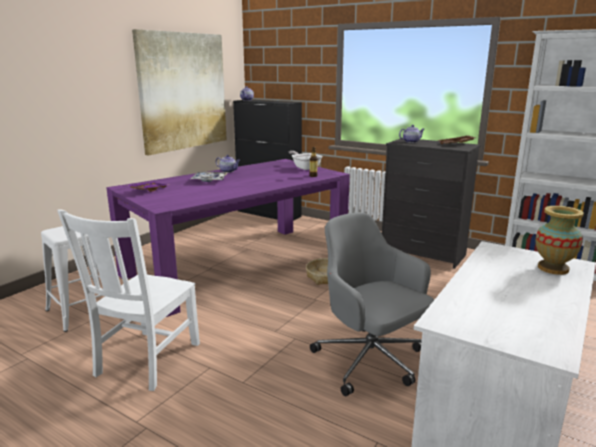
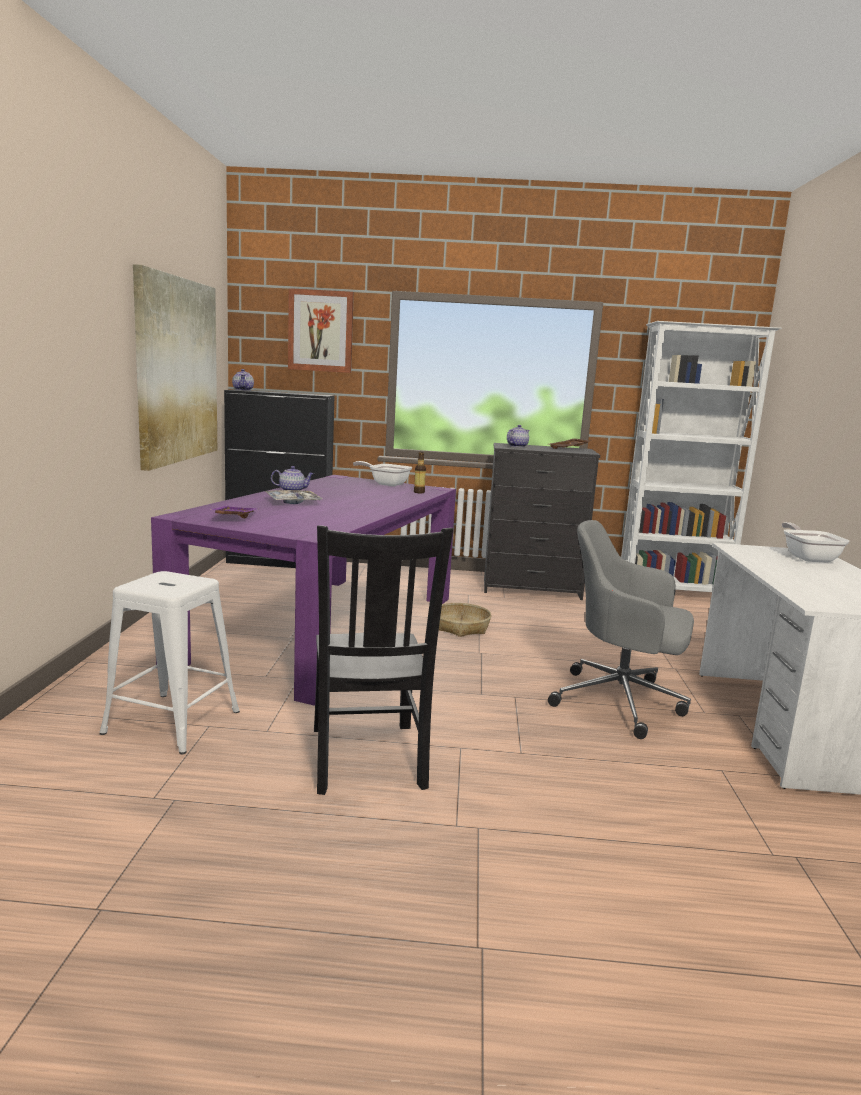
camera: 30 degrees left, 5 degrees down
white chair [57,209,200,391] -> black chair [314,525,453,795]
vase [535,206,584,275] -> frying pan [782,522,850,562]
none -> picture [288,288,354,373]

